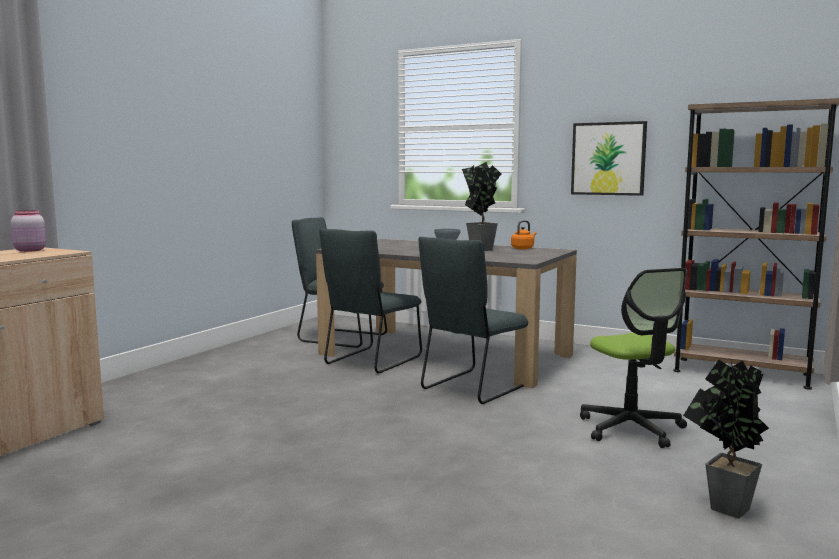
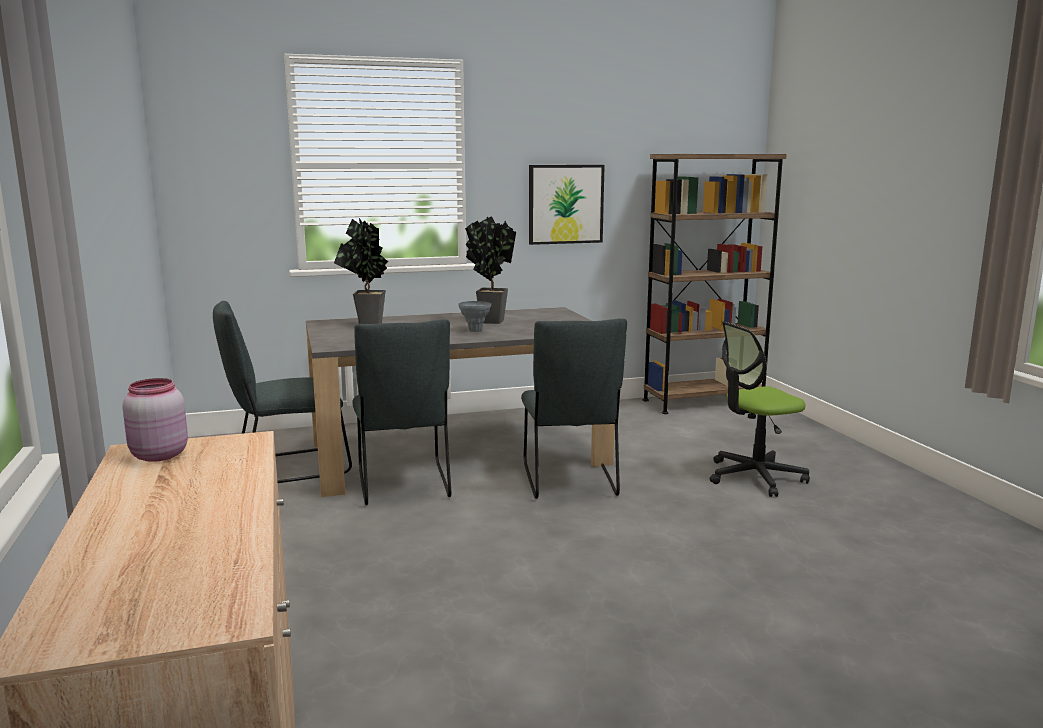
camera: 45 degrees left, 5 degrees up
orange kettle [511,220,537,249] -> none
office chair [580,268,687,448] -> office chair turned 135 degrees clockwise [710,322,810,497]
potted plant [683,360,769,518] -> potted plant moved to [334,218,388,324]

